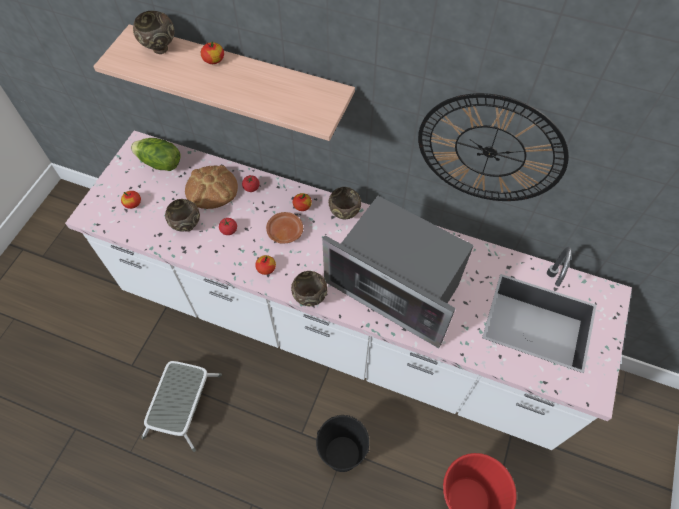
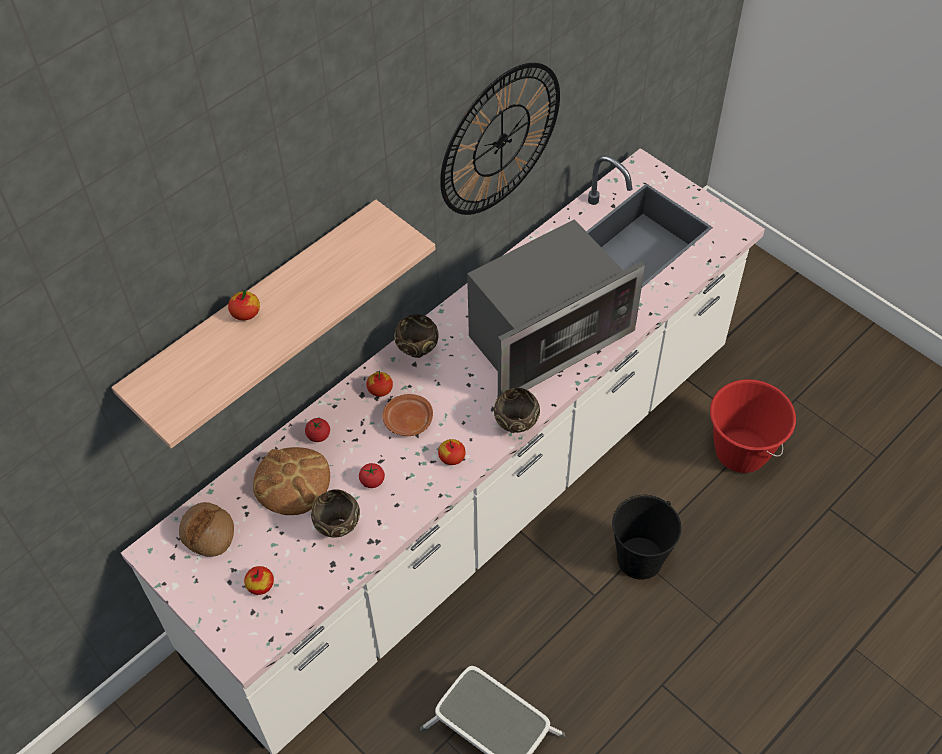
camera: 65 degrees left, 5 degrees down
lettuce [131,138,180,171] -> bread [179,502,234,557]
brown bowl [133,11,174,54] -> none

